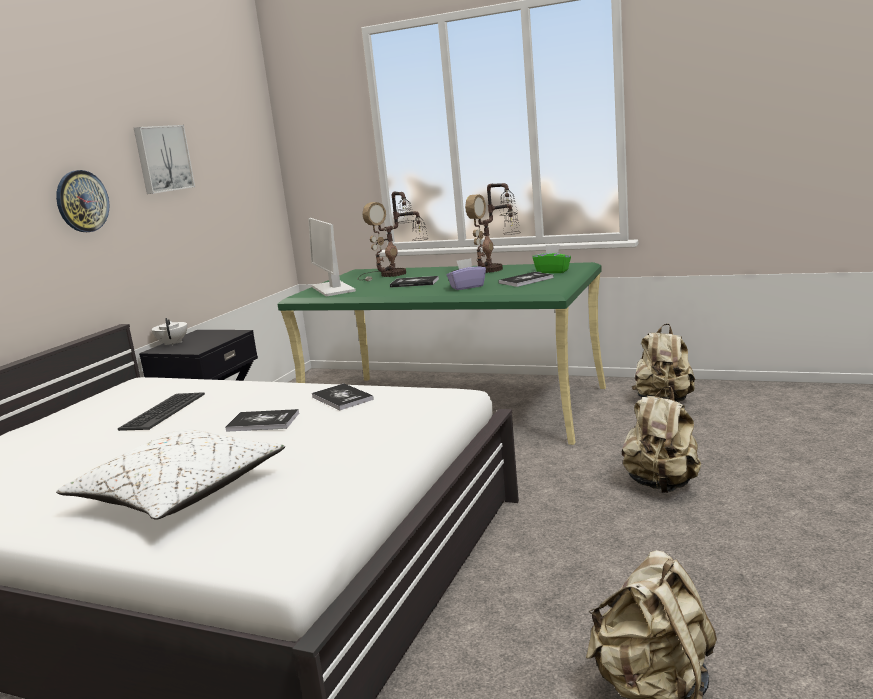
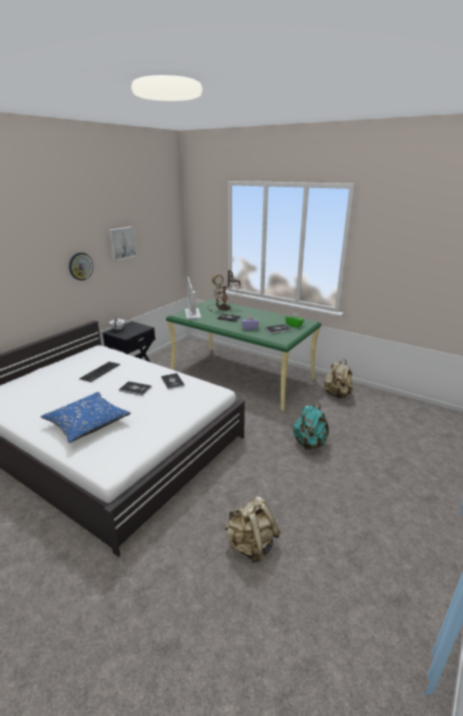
camera: 10 degrees right, 10 degrees up
white pillow [56,429,285,520] -> blue pillow [41,392,131,443]
table lamp [452,183,521,273] -> none
beige backpack [622,386,701,493] -> turquoise backpack [293,403,329,450]

